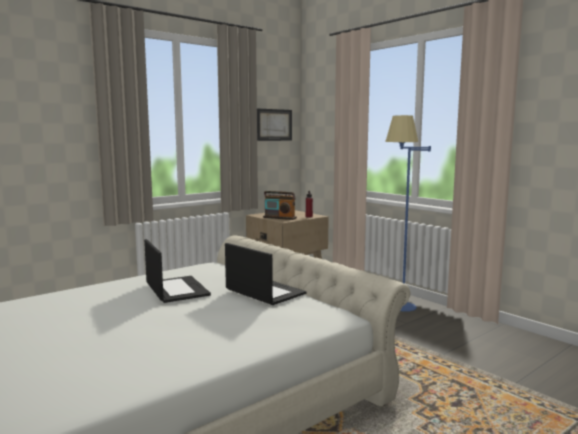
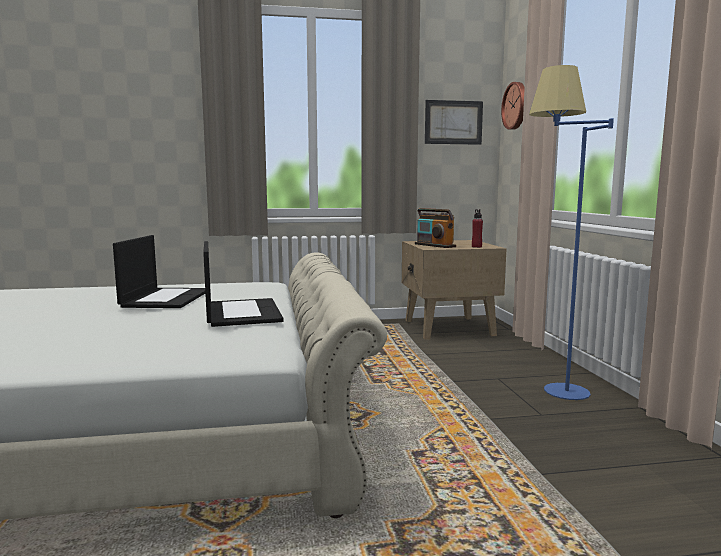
camera: 30 degrees right, 0 degrees up
none -> wall clock [501,82,525,130]

